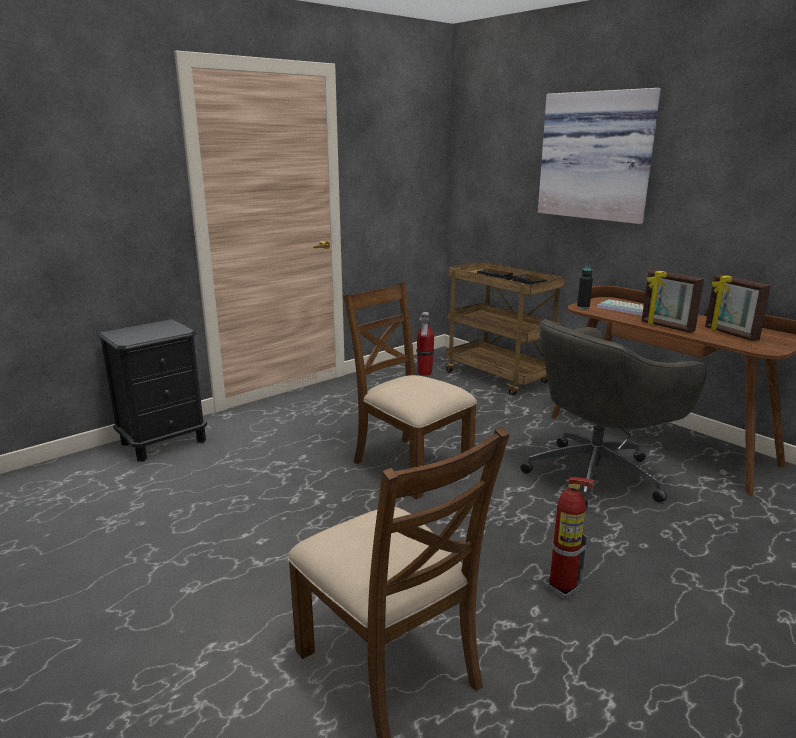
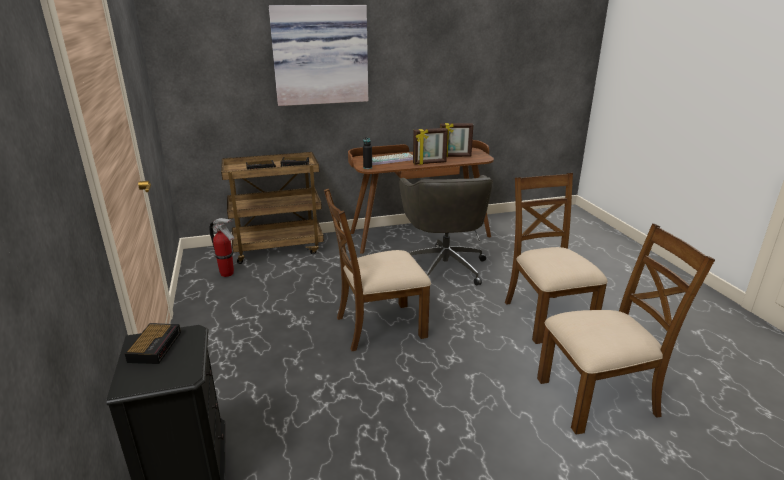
camera: 65 degrees left, 5 degrees up
fire extinguisher [544,477,594,599] -> brown chair [505,173,608,344]
none -> alarm clock [125,323,181,364]

